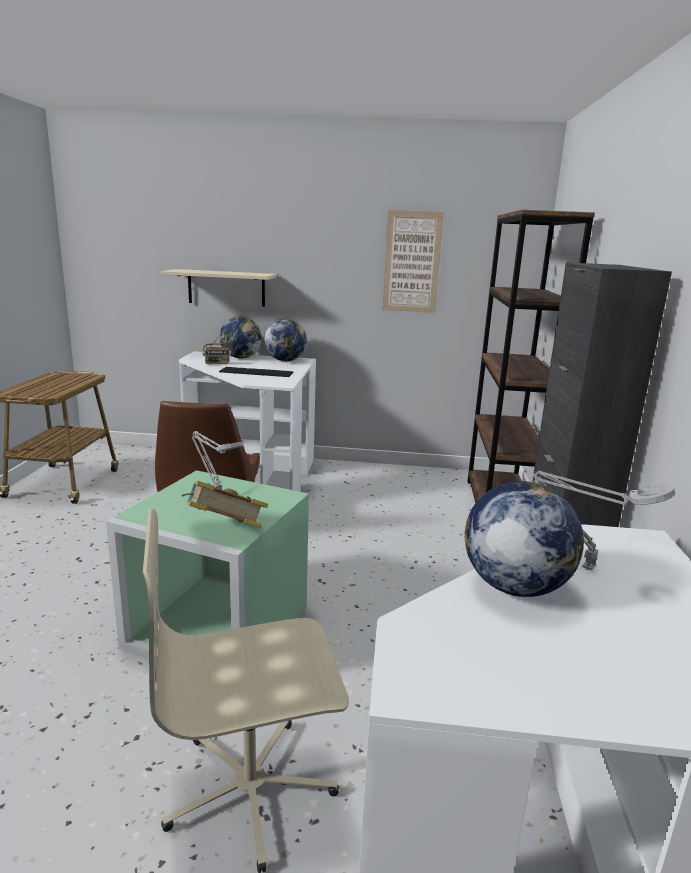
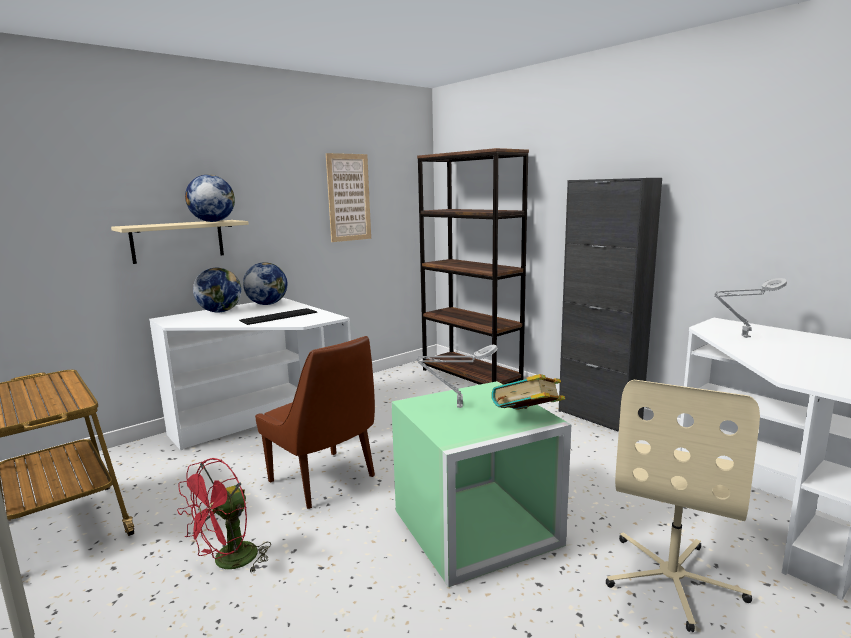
camera: 45 degrees left, 5 degrees down
radio [203,334,231,365] -> none
globe [465,481,584,597] -> globe moved to [185,175,235,222]
none -> red fan [177,458,271,572]

